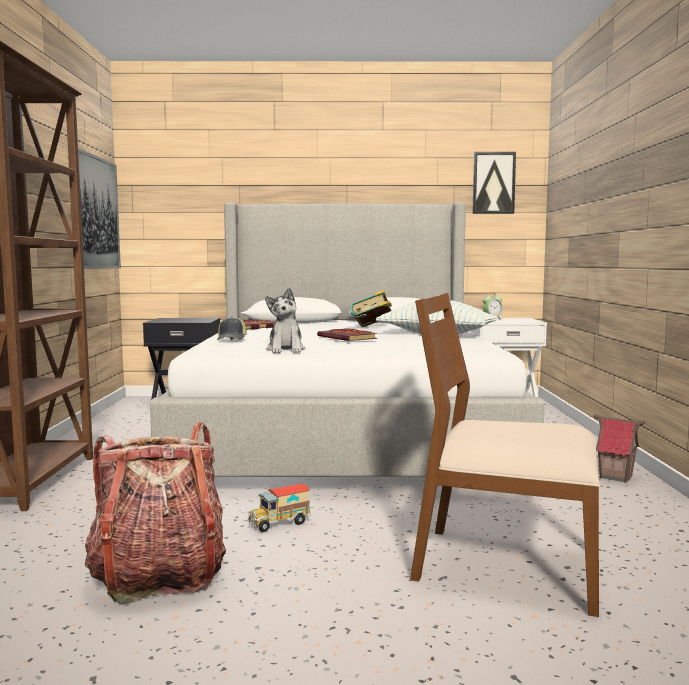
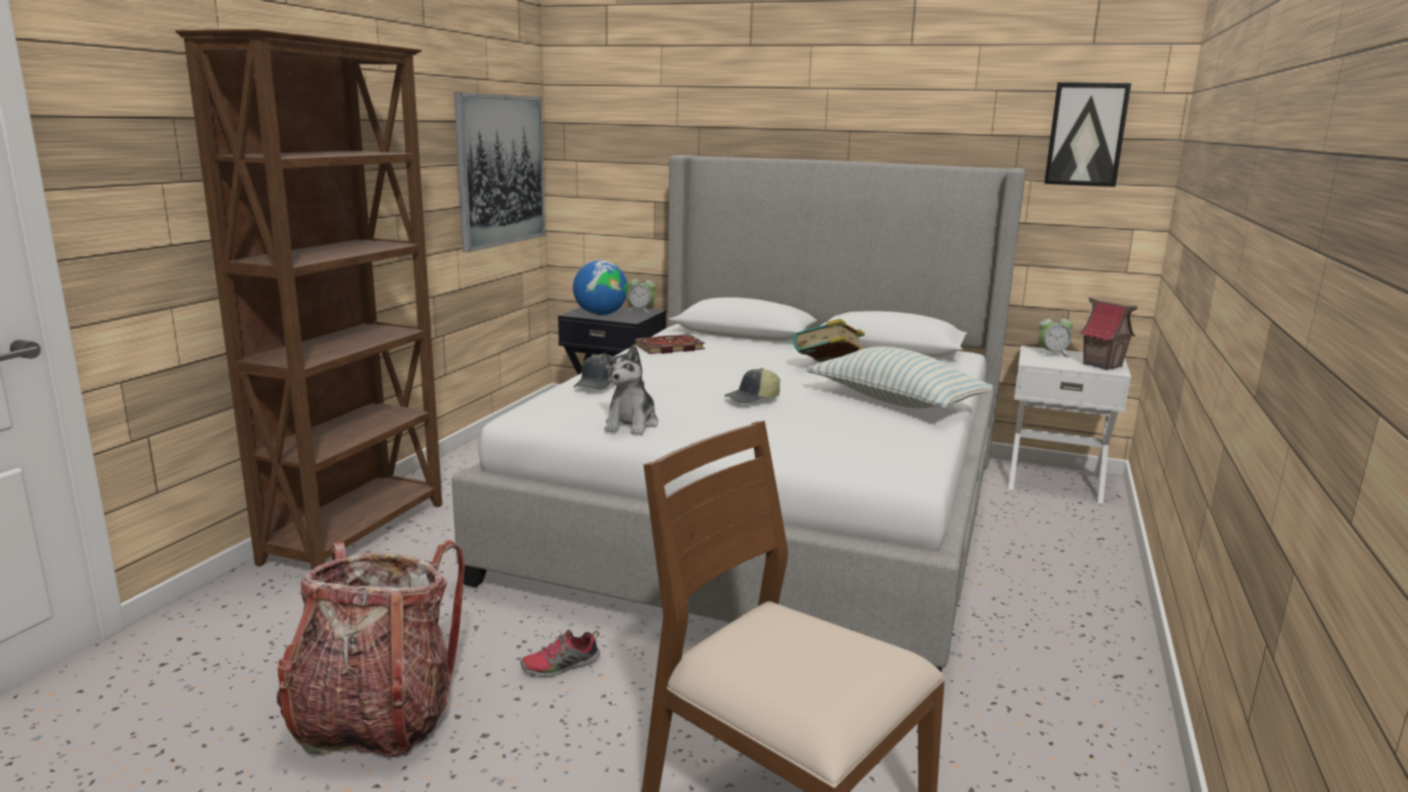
camera: 20 degrees right, 10 degrees up
toy truck [246,484,311,532] -> shoe [520,629,600,677]
book [317,329,378,341] -> cap [724,368,780,404]
toy house [593,415,646,483] -> toy house moved to [1080,298,1138,370]
none -> globe [573,260,628,315]
none -> alarm clock [629,275,656,313]

